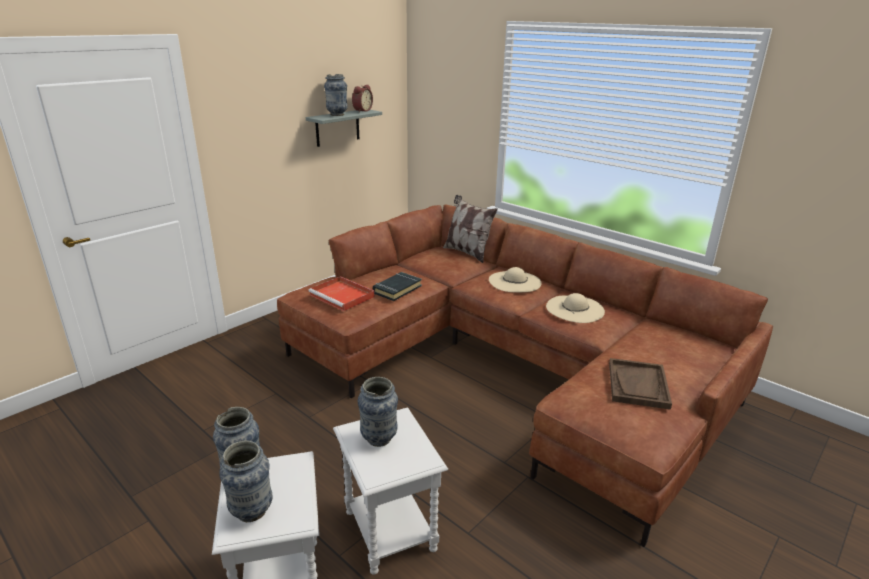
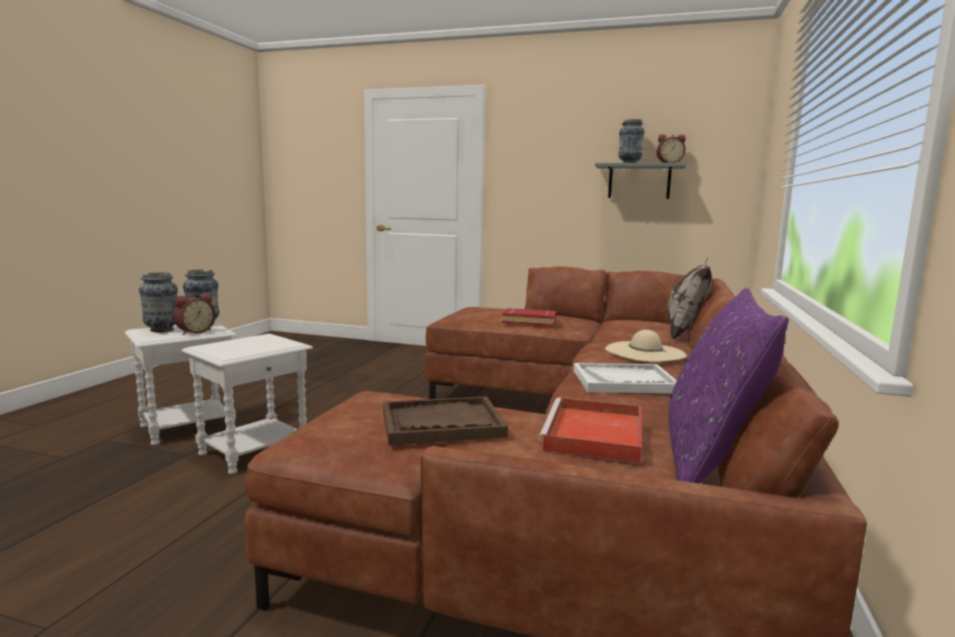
camera: 65 degrees right, 15 degrees down
red tray [308,276,375,311] -> red tray moved to [539,398,642,463]
vase [358,377,398,447] -> none
black book [373,272,422,301] -> red book [502,308,556,326]
beige hat [546,293,605,323] -> white tray [574,363,677,393]
none -> alarm clock [173,293,216,335]
none -> purple pillow [668,288,789,483]

